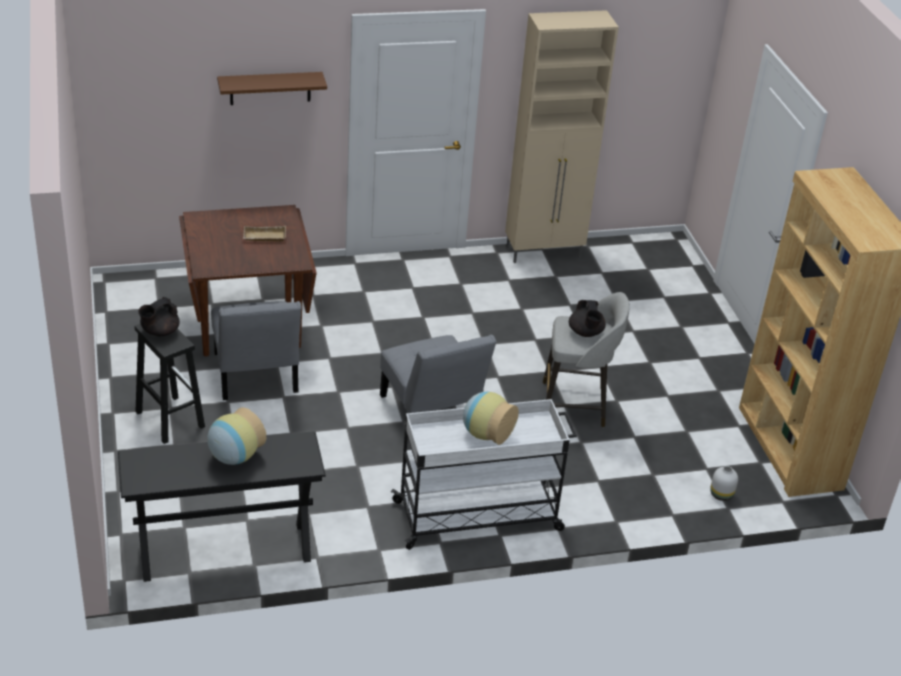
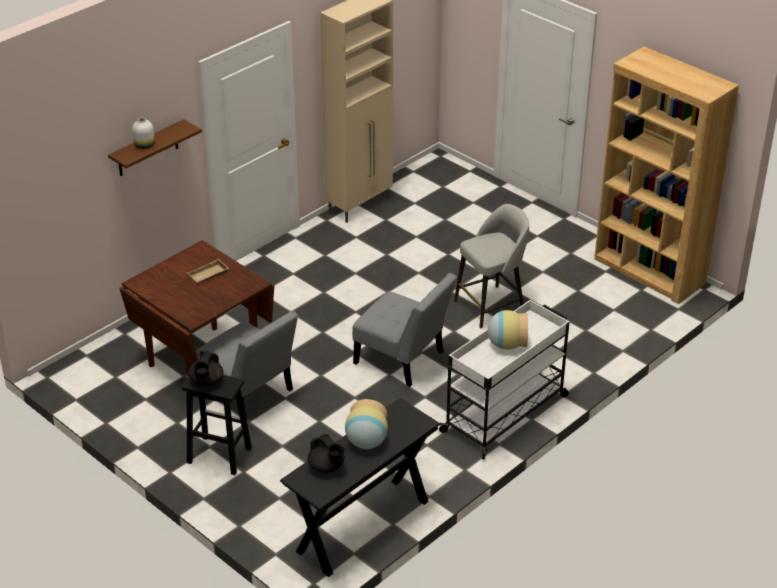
camera: 30 degrees left, 0 degrees up
black teapot [569,300,606,337] -> black teapot moved to [308,434,345,473]
white vase [710,466,738,501] -> white vase moved to [132,118,155,149]

